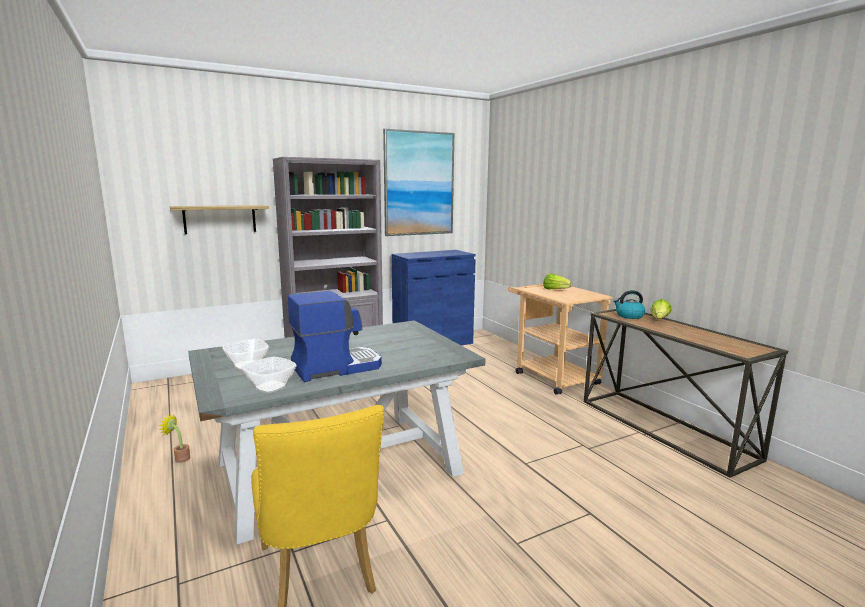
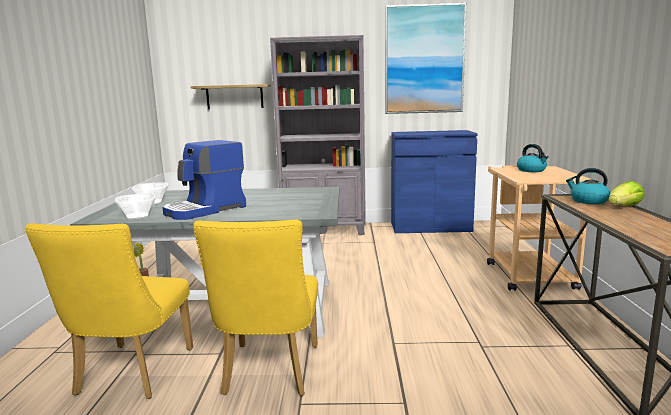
camera: 30 degrees right, 0 degrees up
coffee machine [287,291,382,382] -> coffee machine turned 135 degrees clockwise [163,140,246,220]
lettuce [543,274,572,290] -> kettle [517,144,549,172]
none -> yellow chair [193,219,318,396]

